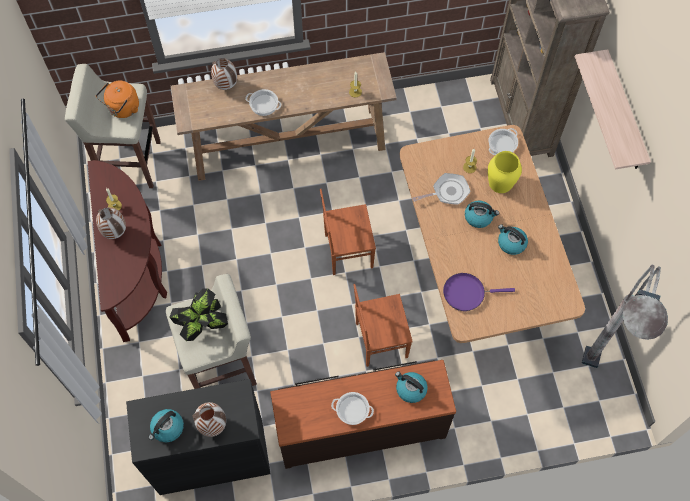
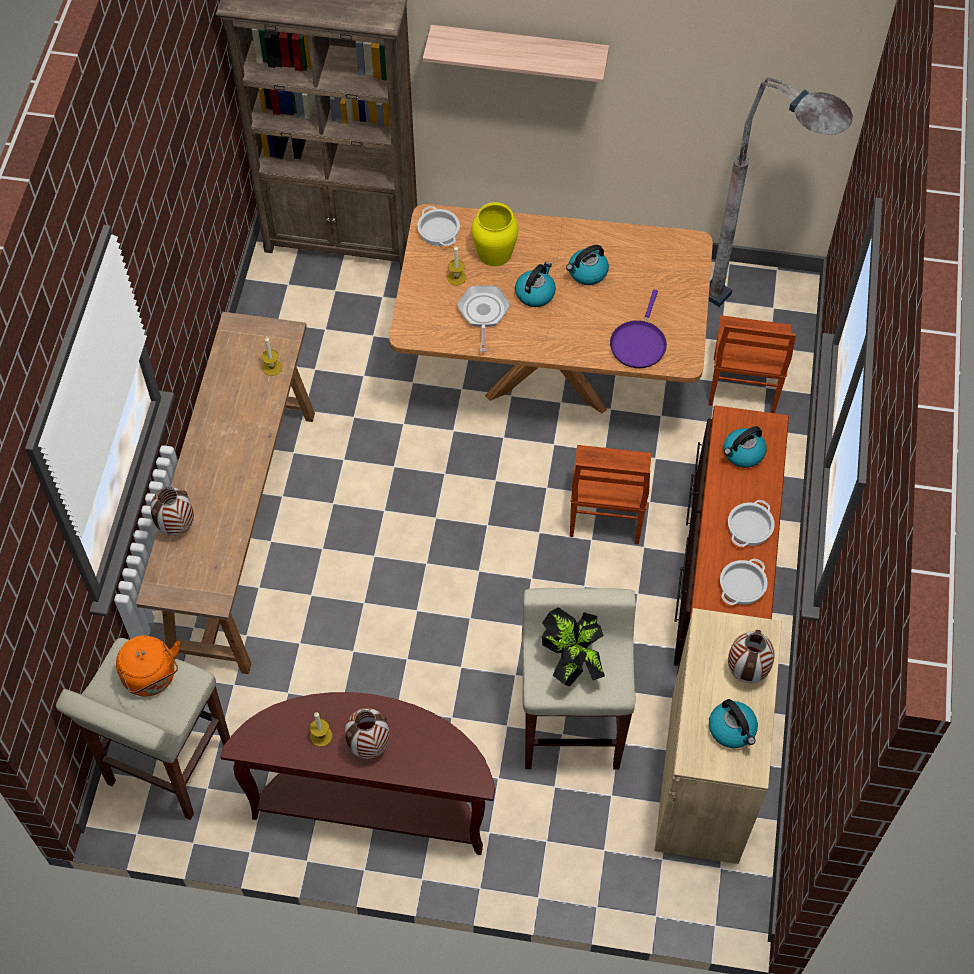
camera: 70 degrees left, 5 degrees down
black cabinet [126,379,271,495] -> beige cabinet [655,608,782,864]
cooking pot [245,89,281,116] -> cooking pot moved to [720,558,768,605]
brown chair [320,189,376,275] -> brown chair moved to [709,315,796,413]

